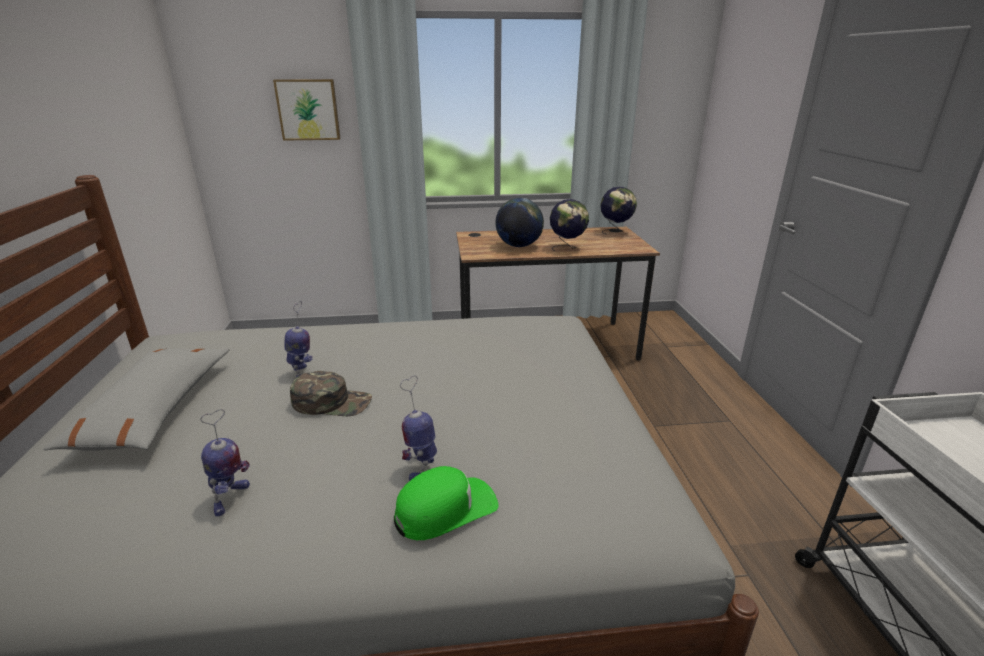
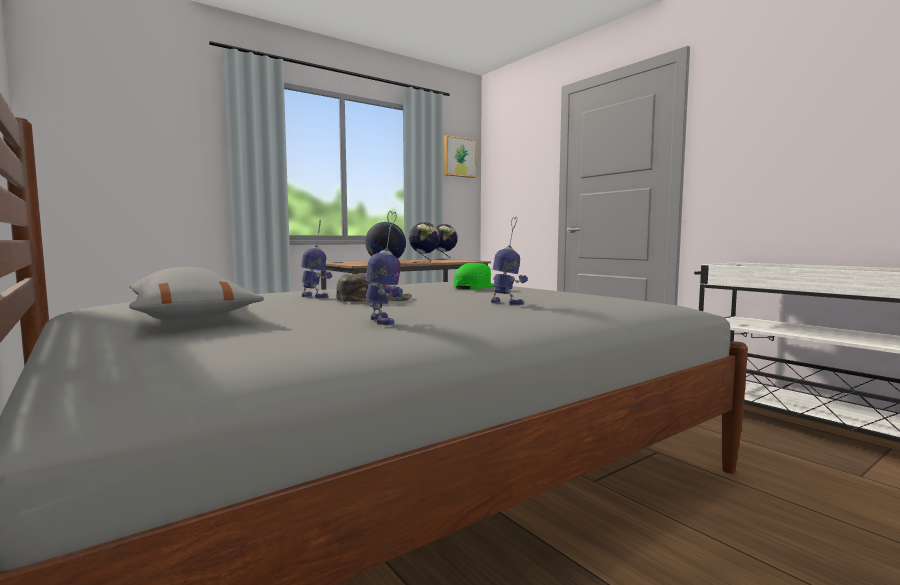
camera: 30 degrees left, 20 degrees down
picture [273,79,341,141] -> picture moved to [444,135,477,178]
green cap [394,466,499,540] -> green cap moved to [454,263,494,289]
toy robot [400,375,437,481] -> toy robot turned 150 degrees clockwise [491,217,528,305]

